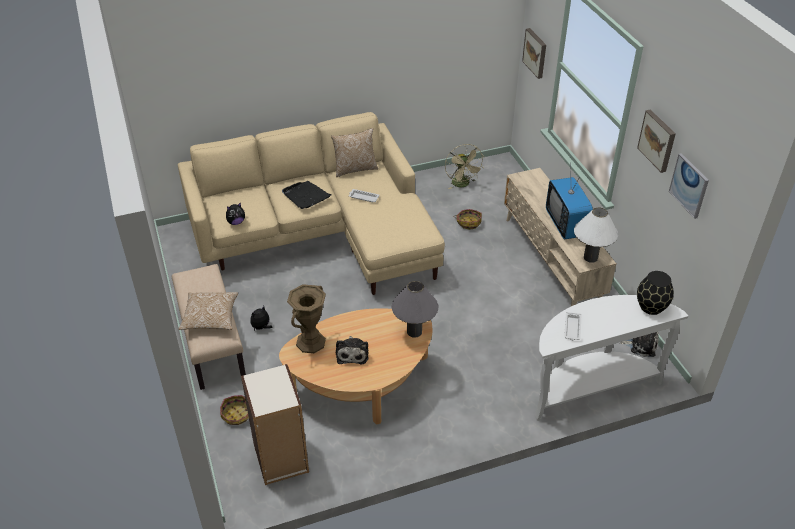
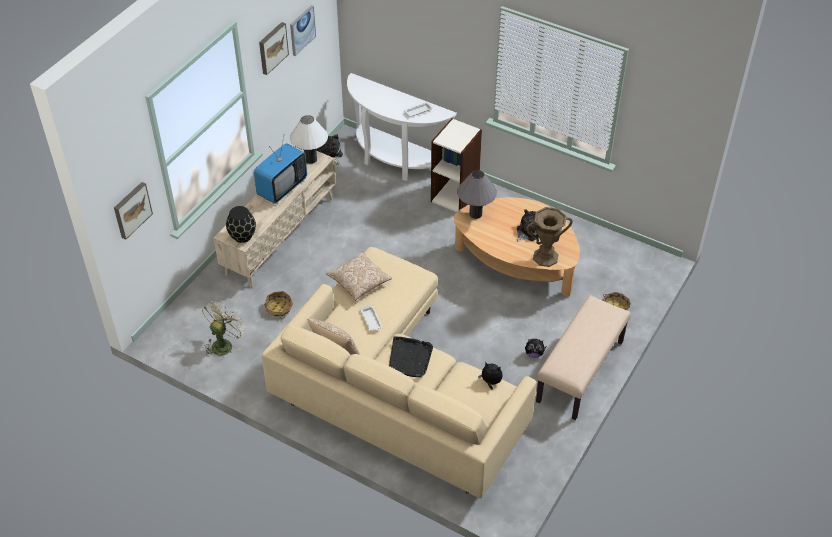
camera: 130 degrees left, 5 degrees up
pillow [179,292,238,330] -> pillow moved to [326,251,392,301]
bookcase [241,364,309,485] -> bookcase moved to [431,118,482,212]
black vase [637,271,674,315] -> black vase moved to [226,206,256,243]

